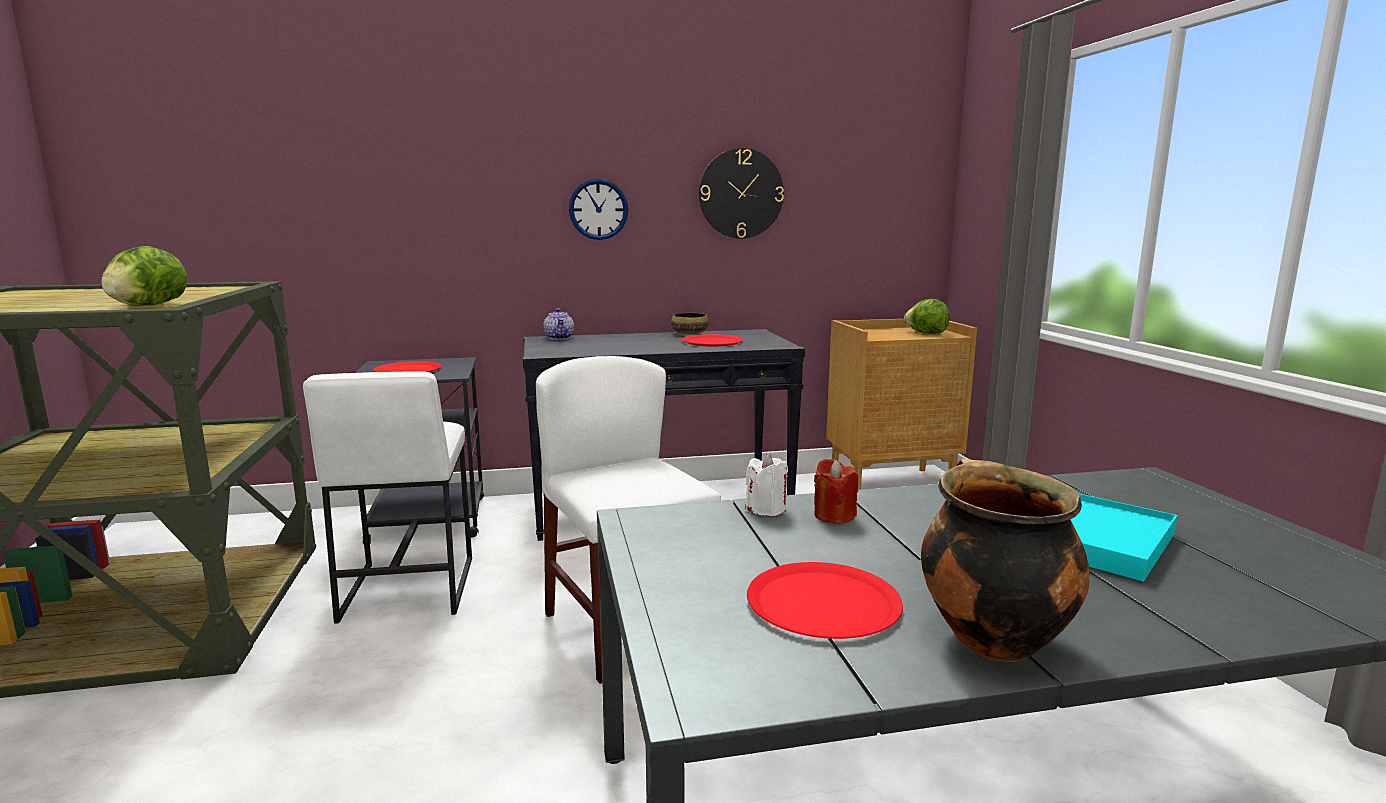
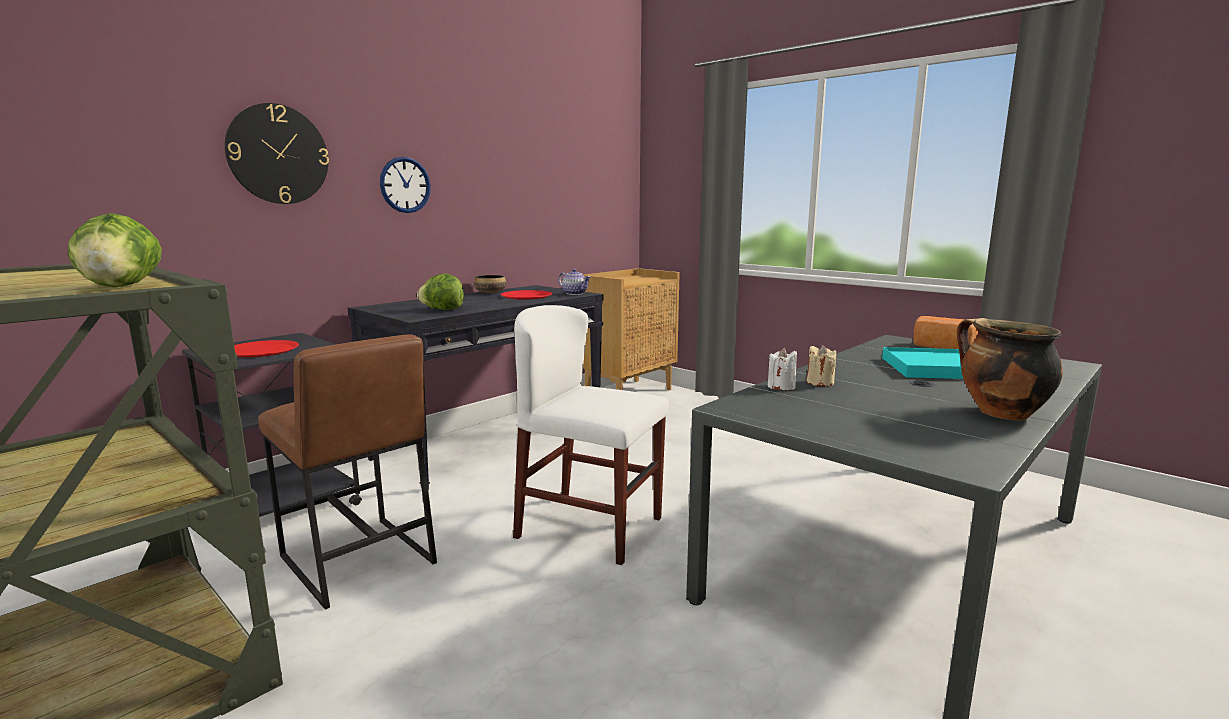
camera: 35 degrees left, 0 degrees up
white chair [303,371,472,624] -> brown chair [258,334,437,610]
teapot [543,308,574,340] -> teapot moved to [558,269,591,295]
wall clock [699,148,784,239] -> wall clock moved to [225,103,329,204]
red plate [747,562,903,639] -> none
red candle [814,459,858,524] -> beige candle [806,345,836,387]
lettuce [904,299,950,334] -> lettuce moved to [417,274,464,310]
none -> bread [913,316,978,349]

